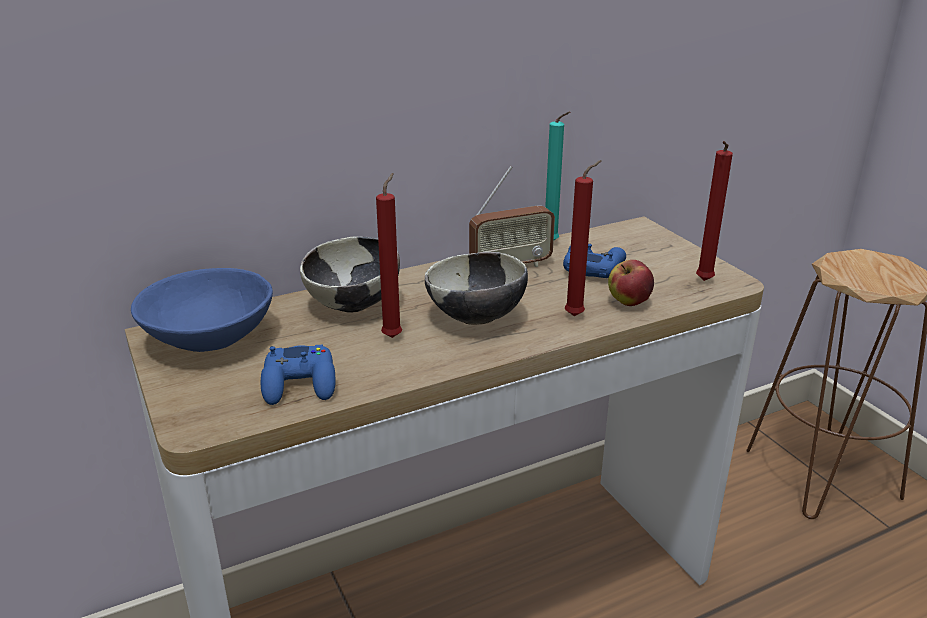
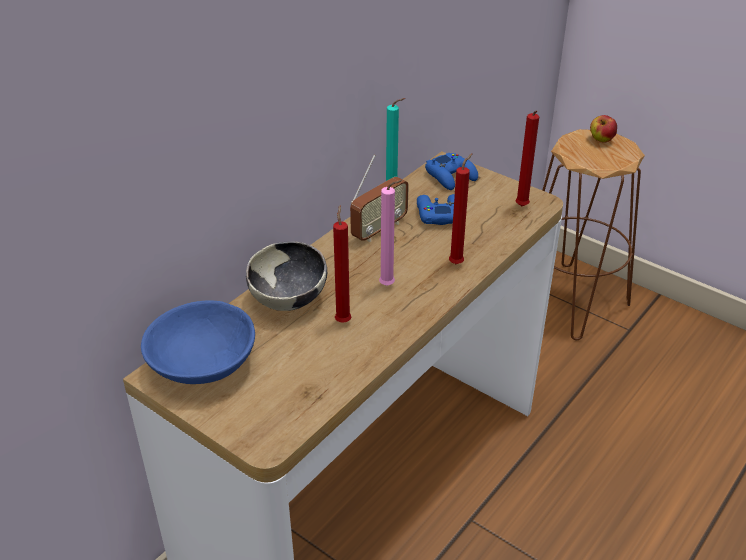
camera: 25 degrees left, 10 degrees up
blue game controller [261,345,335,405] -> blue game controller moved to [425,153,478,190]
bowl [425,252,528,325] -> pink candle [379,180,403,286]
apple [608,260,654,306] -> apple moved to [590,115,617,143]

